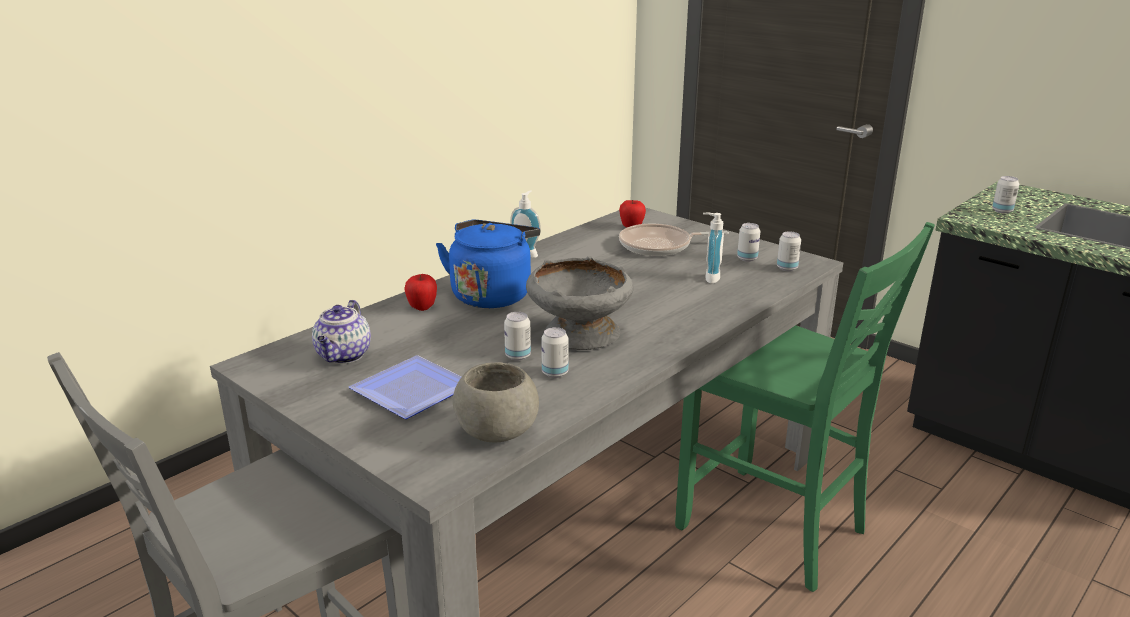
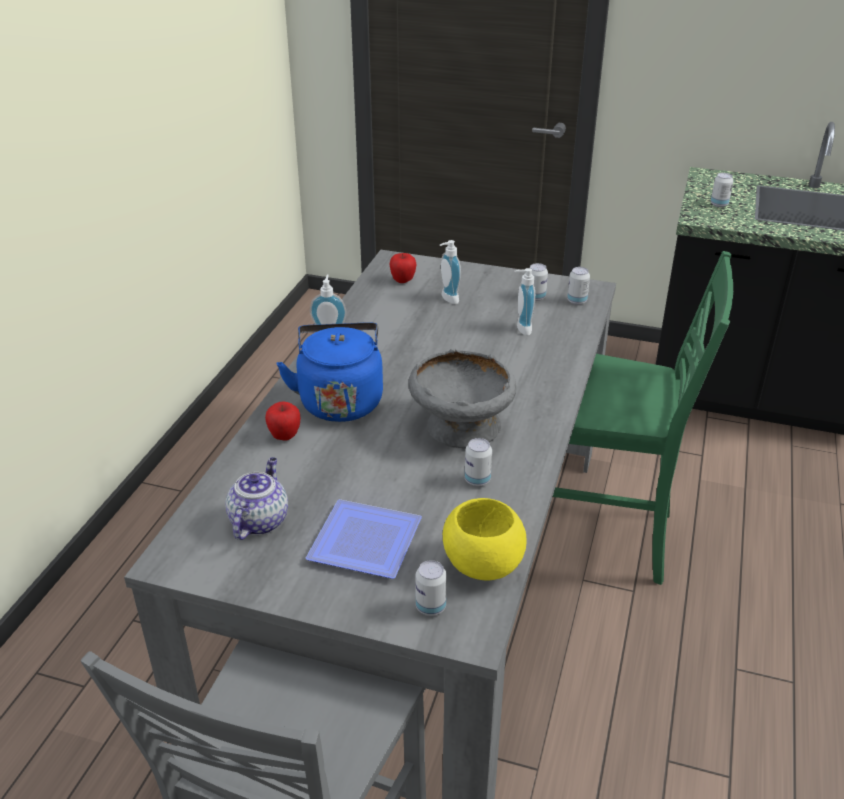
camera: 25 degrees left, 10 degrees up
teapot [312,300,371,364] -> teapot turned 150 degrees counterclockwise [226,457,288,540]
grey bowl [453,362,539,442] -> yellow bowl [443,498,527,581]
can [504,312,531,361] -> can moved to [415,560,447,616]
frying pan [619,224,729,256] -> soap dispenser [440,240,461,304]

